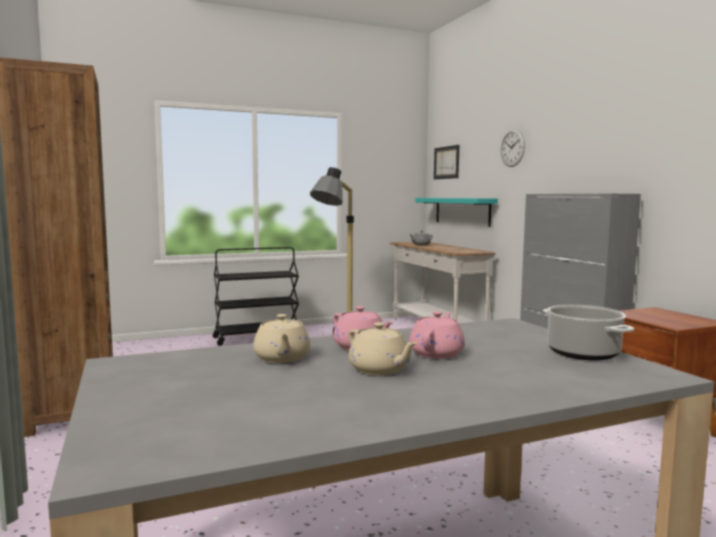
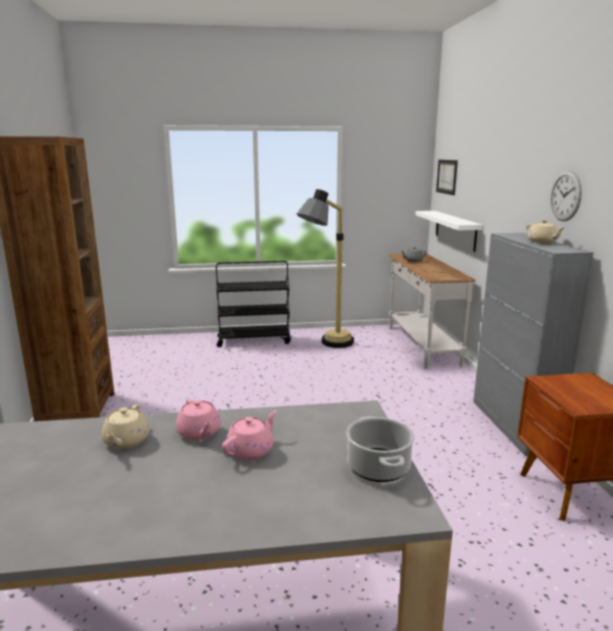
camera: 15 degrees right, 10 degrees up
beige teapot [348,322,418,375] -> beige teapot moved to [526,220,564,243]
turquoise shelf [416,198,498,227] -> white shelf [415,211,483,252]
wall clock [501,129,525,167] -> wall clock moved to [550,171,582,221]

